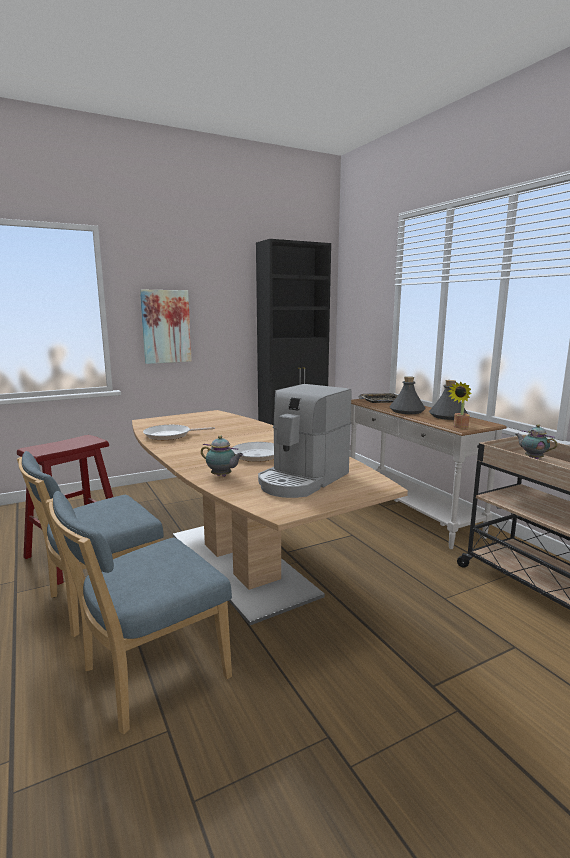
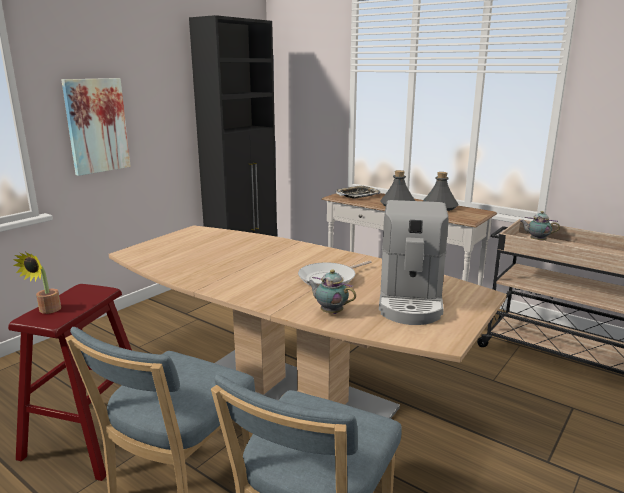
camera: 25 degrees left, 5 degrees up
frying pan [143,425,215,440] -> none
teapot [201,435,243,477] -> teapot turned 150 degrees counterclockwise [308,270,356,314]
potted plant [448,381,472,429] -> potted plant moved to [13,252,61,314]

